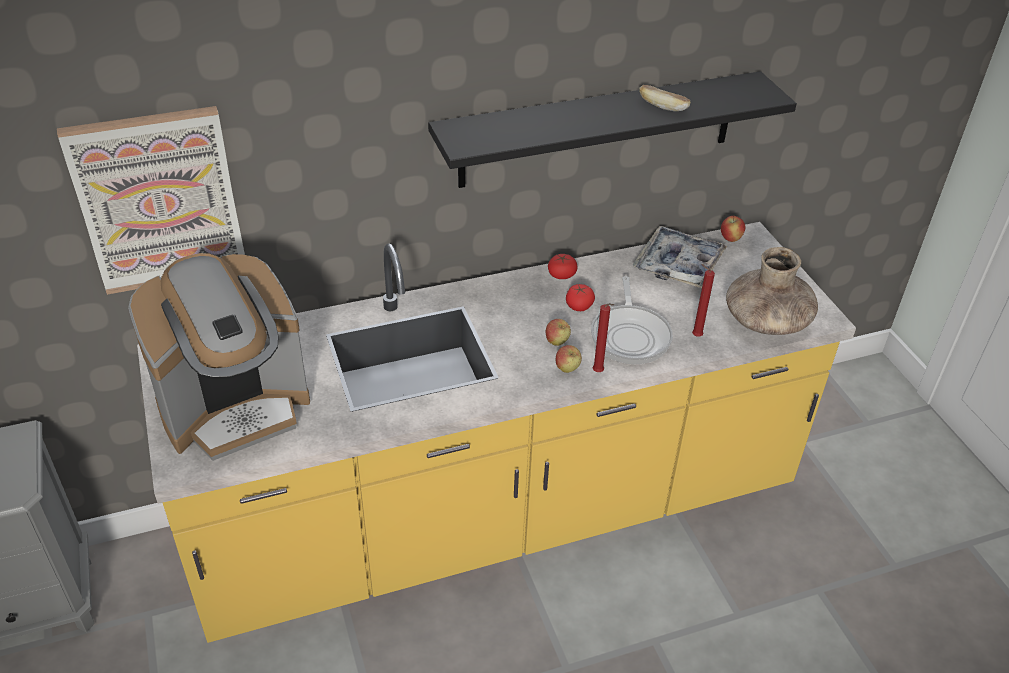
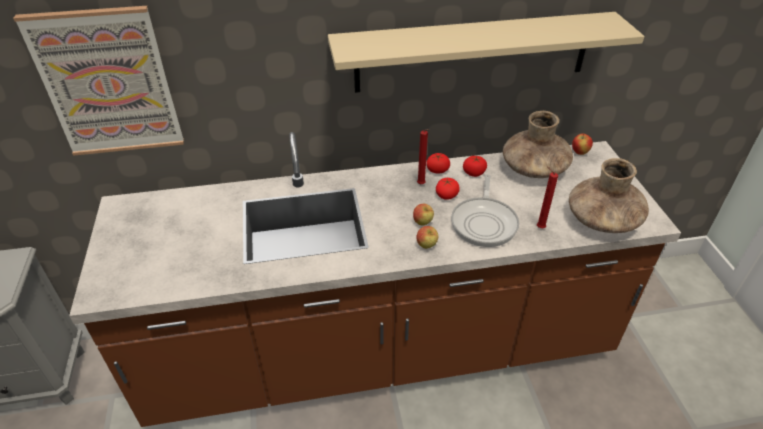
camera: 10 degrees right, 0 degrees up
coffee machine [128,253,310,461] -> none
yellow counter [137,222,856,643] -> brown counter [69,132,681,427]
black shelf [428,71,797,188] -> beige shelf [328,12,645,93]
red candle [593,303,614,372] -> red candle moved to [417,129,429,184]
tray [633,226,727,288] -> brown vase [503,111,573,178]
bread [639,85,690,111] -> none
none -> tomato [463,156,487,177]

